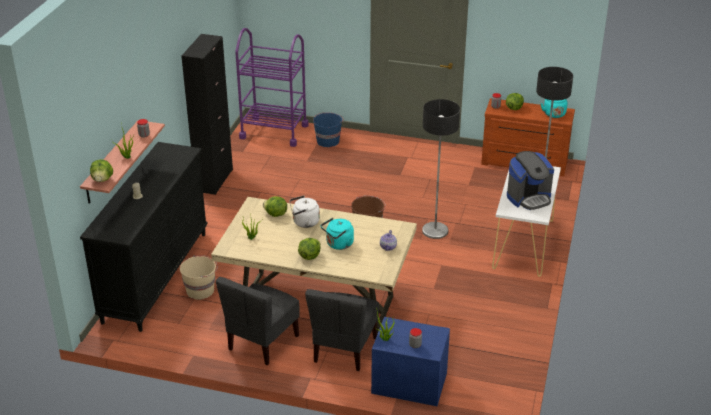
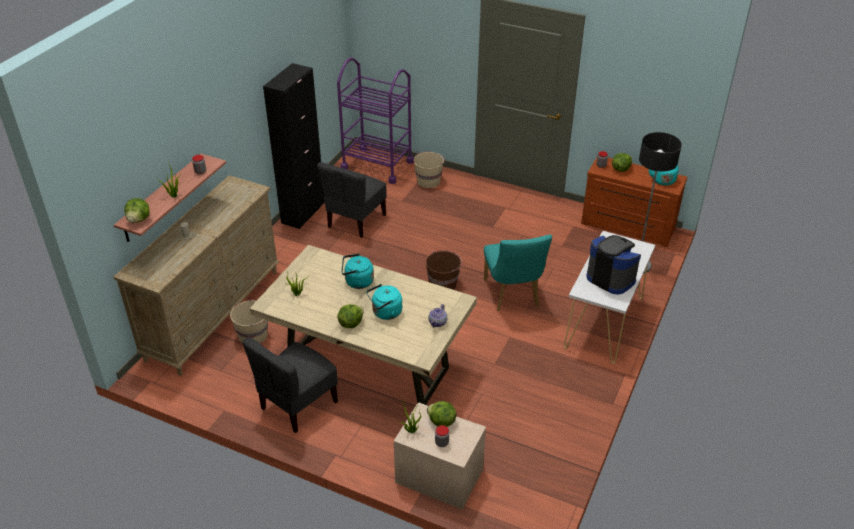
camera: 10 degrees right, 5 degrees up
black dresser [80,142,208,332] -> beige dresser [113,175,279,376]
lettuce [263,196,287,217] -> lettuce moved to [427,401,457,427]
white kettle [289,195,320,228] -> turquoise kettle [342,254,374,289]
grey chair [305,289,379,371] -> grey chair moved to [317,162,387,238]
blue bucket [313,113,343,147] -> beige bucket [414,152,445,188]
blue nightstand [371,317,450,406] -> beige nightstand [394,403,486,509]
floor lamp [422,99,460,239] -> turquoise chair [484,235,552,311]
coffee machine [507,151,554,210] -> coffee machine turned 120 degrees counterclockwise [586,235,641,294]

